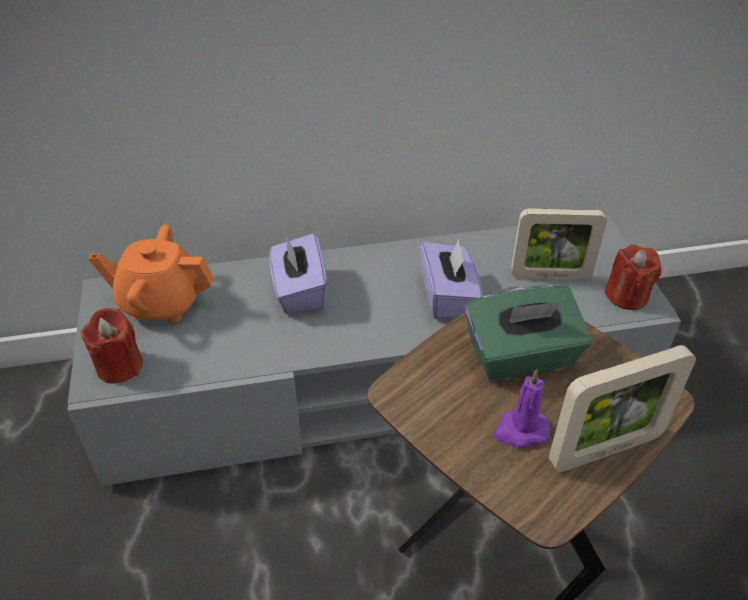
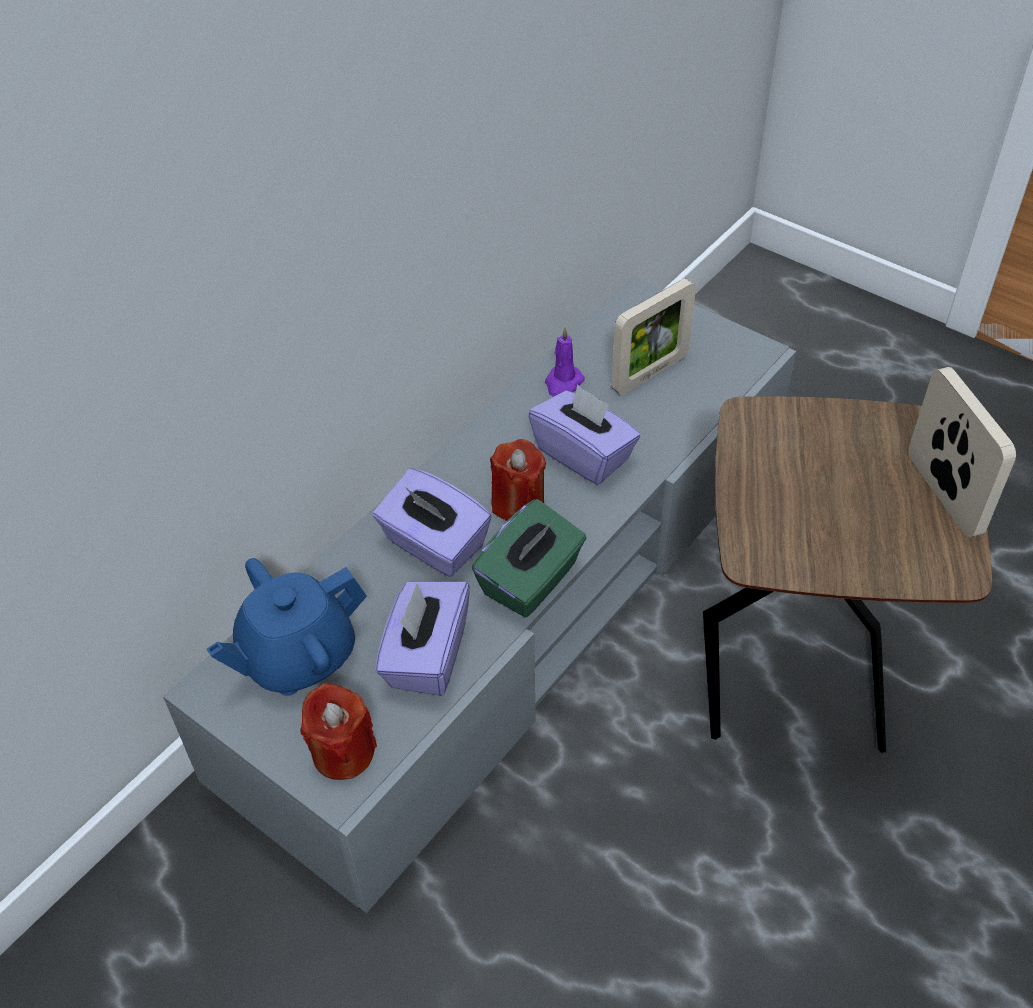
camera: 40 degrees left, 5 degrees up
orange teapot [88,224,214,323] -> blue teapot [206,558,367,696]
green tissue box [465,285,592,381] -> green tissue box moved to [472,499,586,617]
purple candle [494,369,550,448] -> purple candle moved to [545,328,584,397]
picture frame [549,345,696,472] -> picture frame turned 45 degrees counterclockwise [909,367,1016,538]
red candle [605,244,662,310] -> red candle moved to [490,439,546,521]
none -> purple tissue box [375,582,470,696]

